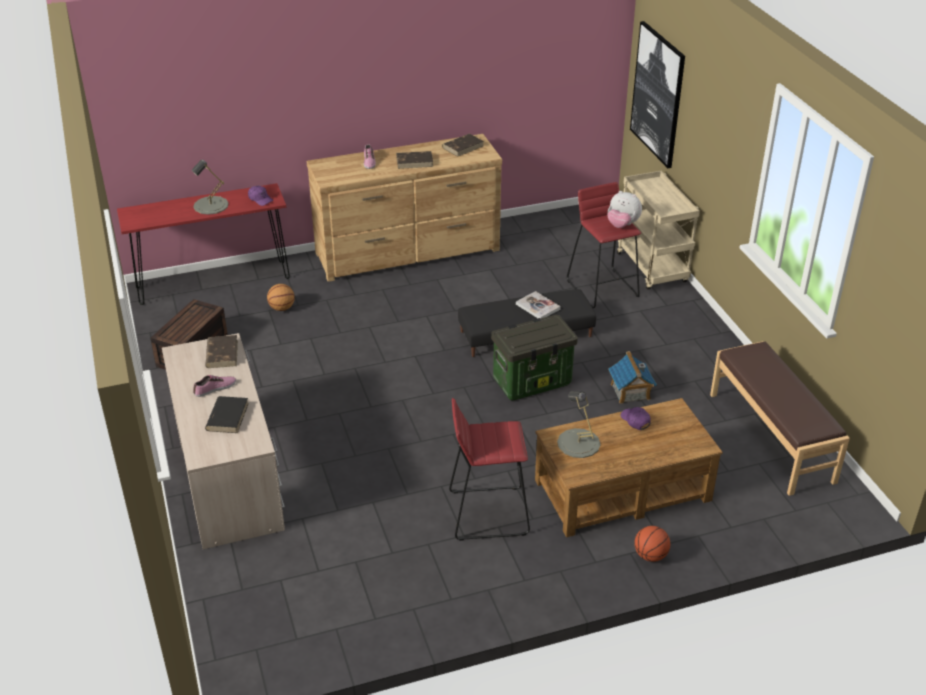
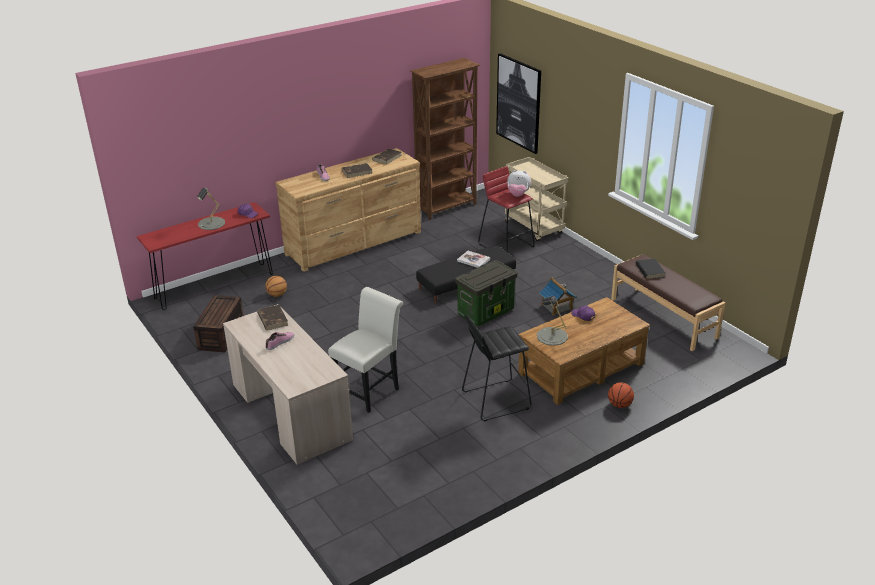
camera: 15 degrees left, 5 degrees down
black book [205,396,249,433] -> black book moved to [635,259,665,279]
red stool [449,398,530,541] -> black stool [462,315,531,422]
none -> white chair [328,287,403,413]
none -> brown bookcase [411,58,480,220]

